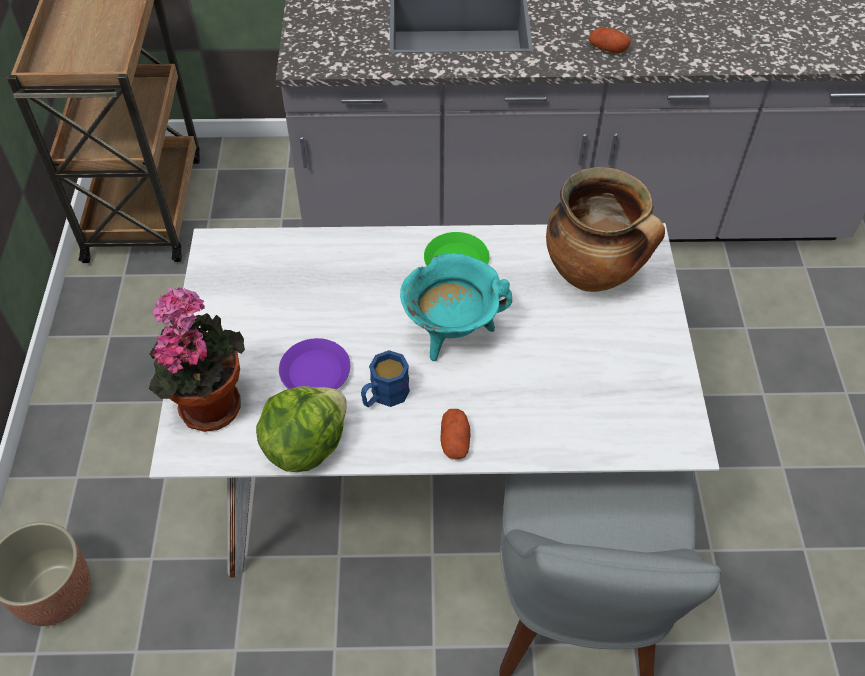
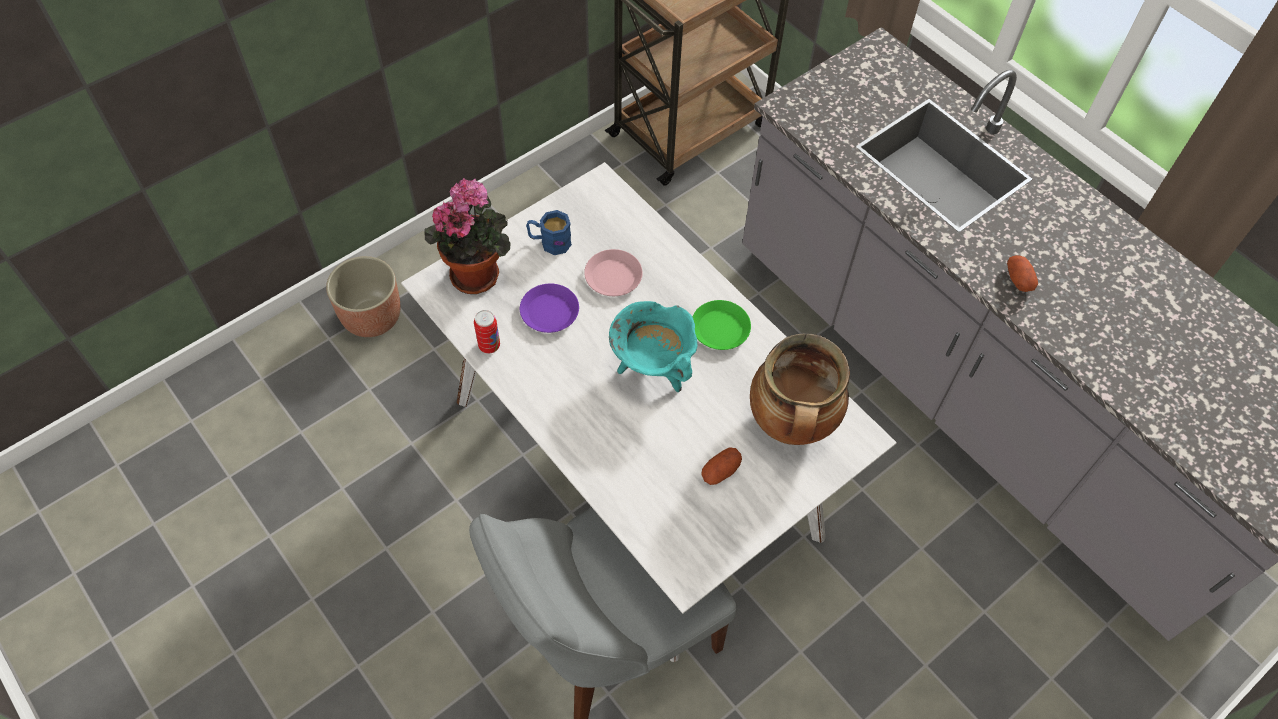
camera: 50 degrees right, 5 degrees up
lettuce [256,386,347,472] -> can [474,310,500,354]
blue mug [361,350,410,407] -> blue mug moved to [526,210,572,255]
potato [440,409,471,460] -> potato moved to [701,447,742,485]
none -> pink plate [584,249,643,296]

